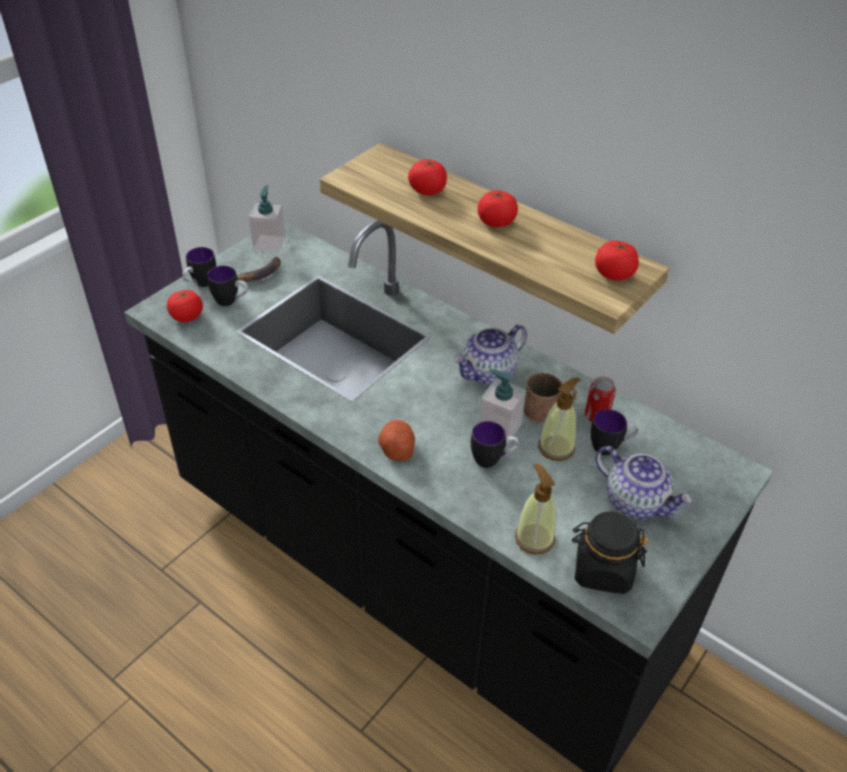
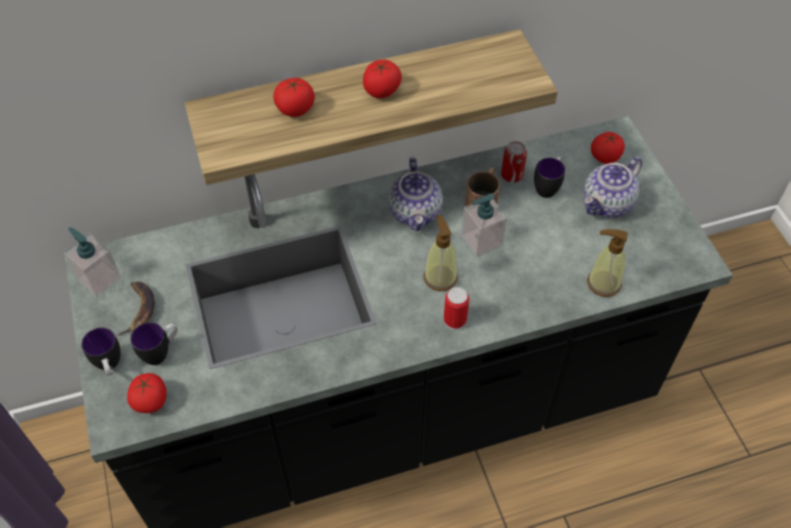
camera: 55 degrees left, 10 degrees up
potato [378,420,415,461] -> can [444,287,469,330]
mug [471,421,519,468] -> none
soap dispenser [538,377,581,461] -> soap dispenser moved to [423,215,458,291]
black jar [572,511,648,594] -> none
tomato [595,240,639,280] -> tomato moved to [591,132,625,164]
teapot [595,446,692,519] -> teapot turned 150 degrees clockwise [584,156,642,218]

